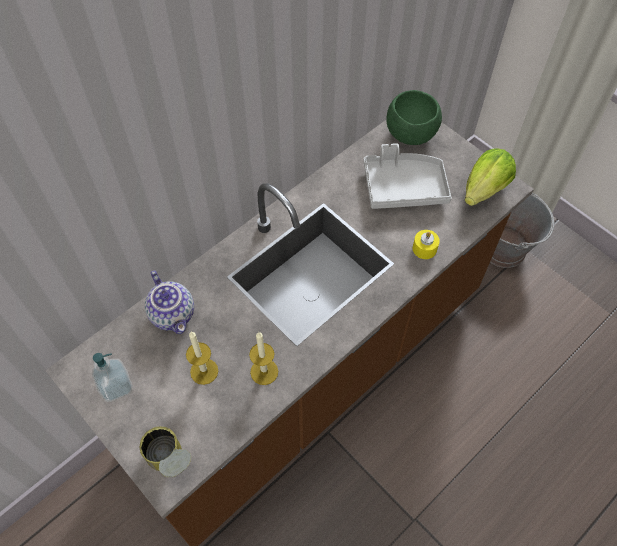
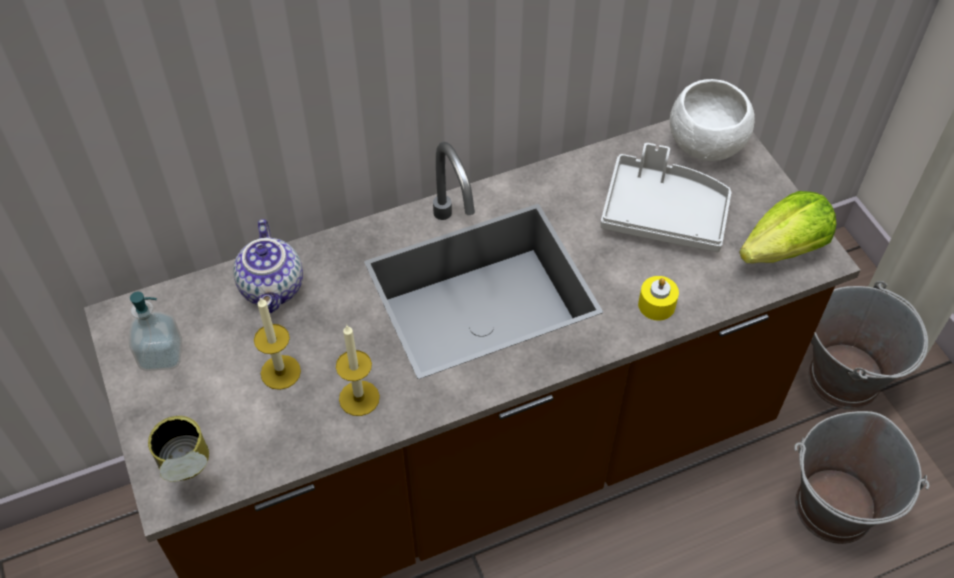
camera: 20 degrees right, 5 degrees down
green bowl [386,90,442,145] -> white bowl [670,79,755,161]
none -> grey bucket [794,411,930,544]

